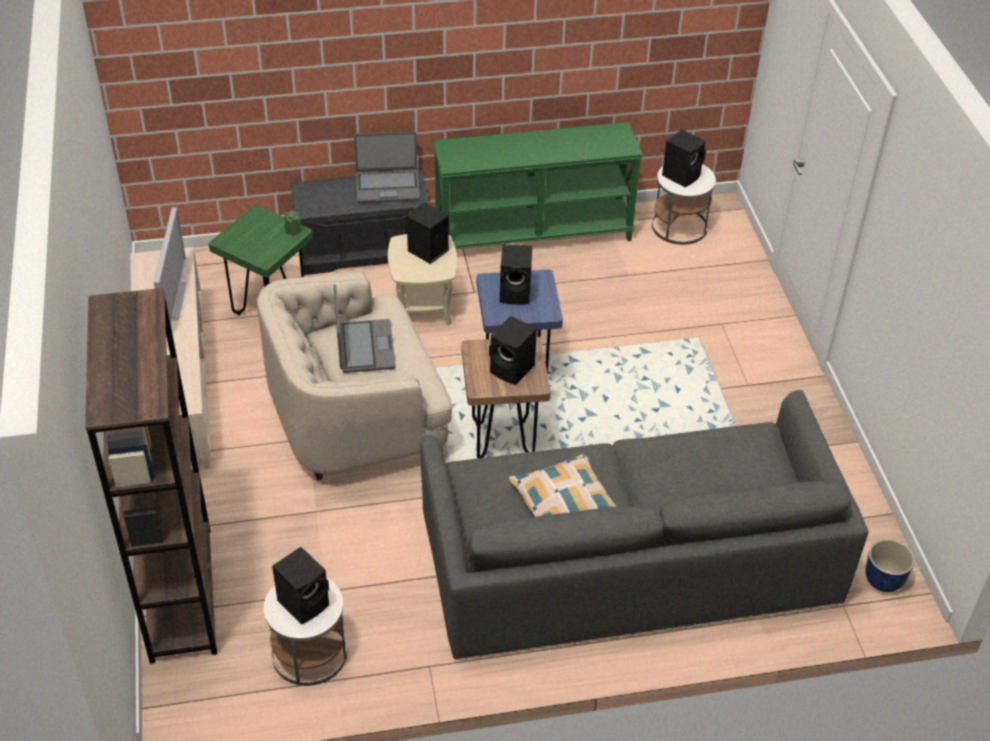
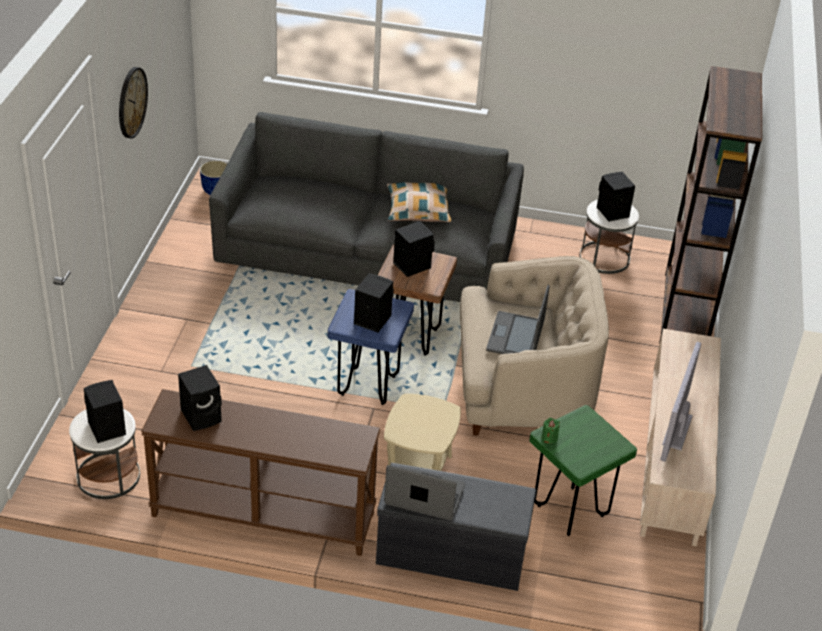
camera: 160 degrees left, 5 degrees down
black speaker [405,202,449,264] -> black speaker moved to [178,365,222,431]
green console table [433,122,643,249] -> brown console table [141,389,380,556]
none -> wall clock [119,67,148,138]

